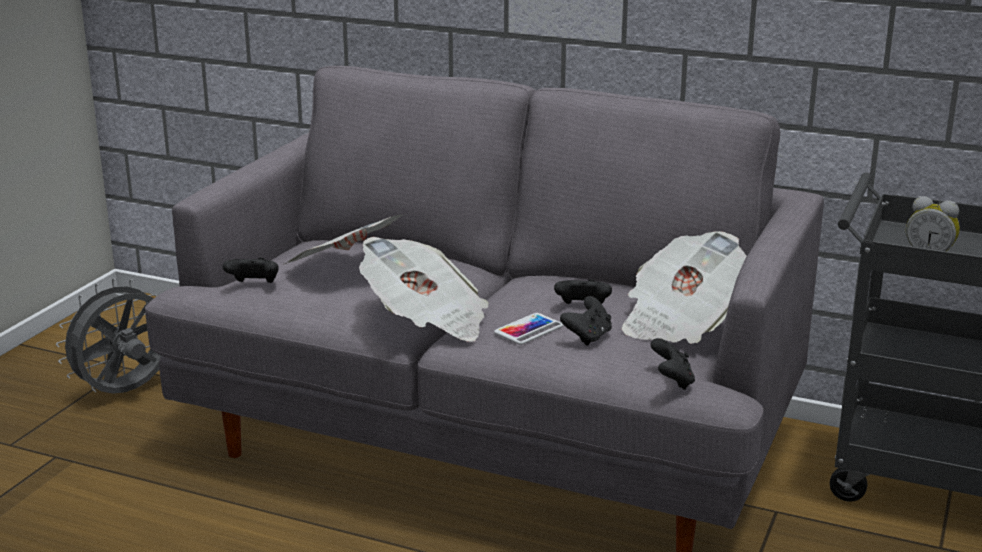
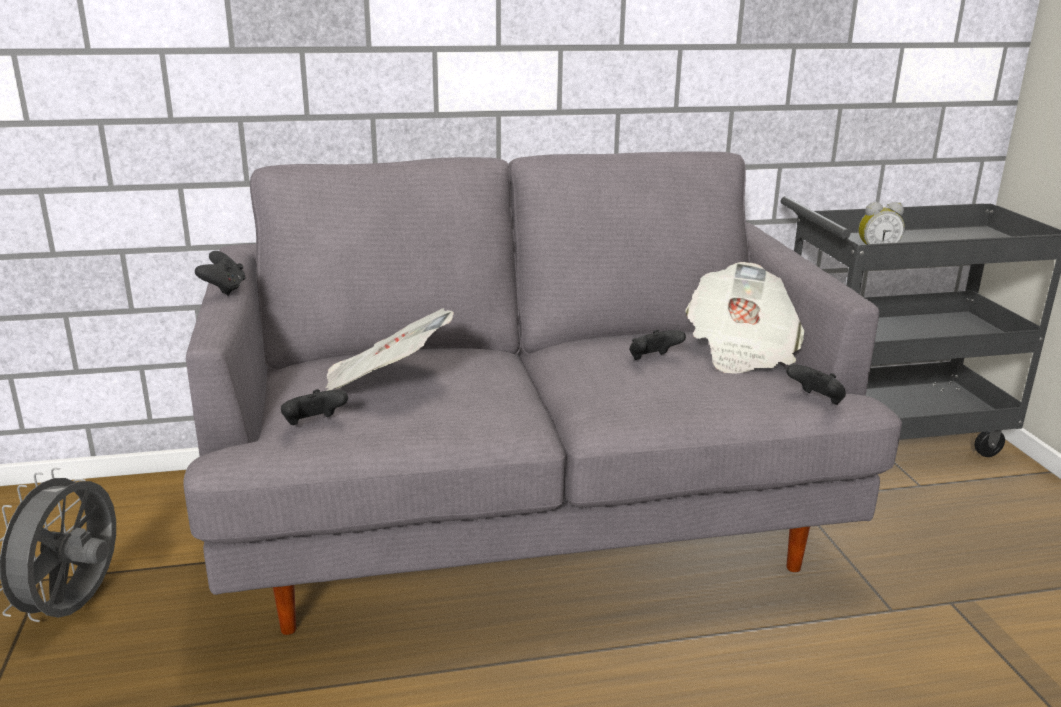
camera: 35 degrees left, 0 degrees up
newspaper [359,237,489,342] -> none
phone [494,313,563,345] -> none
black game controller [560,296,612,346] -> black game controller moved to [195,251,246,296]

